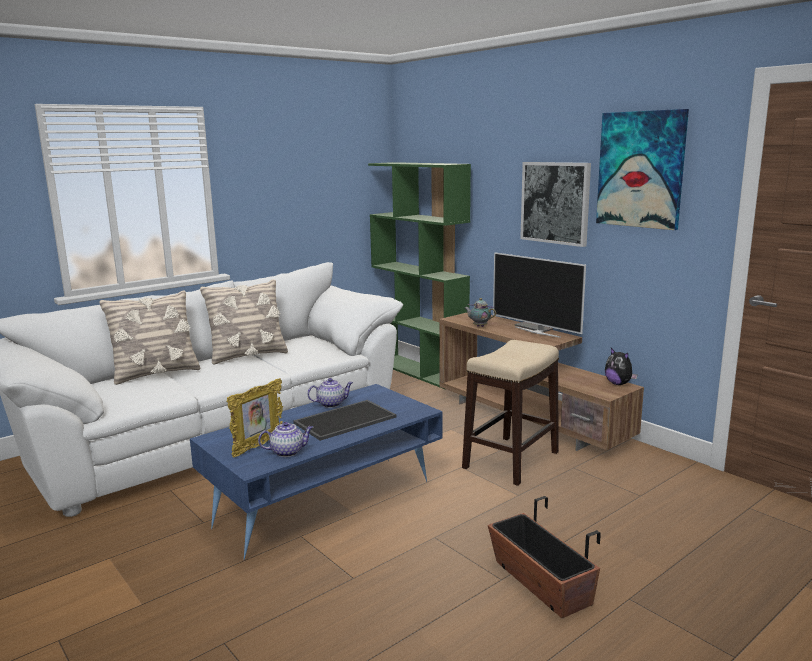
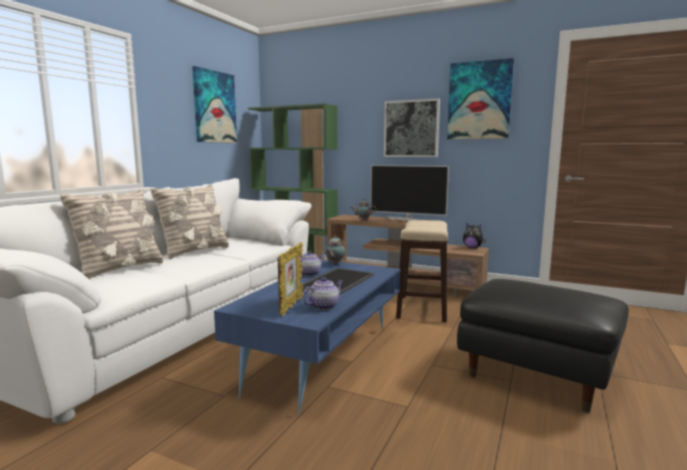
camera: 25 degrees left, 5 degrees down
planter [488,496,601,618] -> black ottoman [457,279,629,413]
none -> picture [192,66,237,143]
none -> teapot [325,236,346,265]

